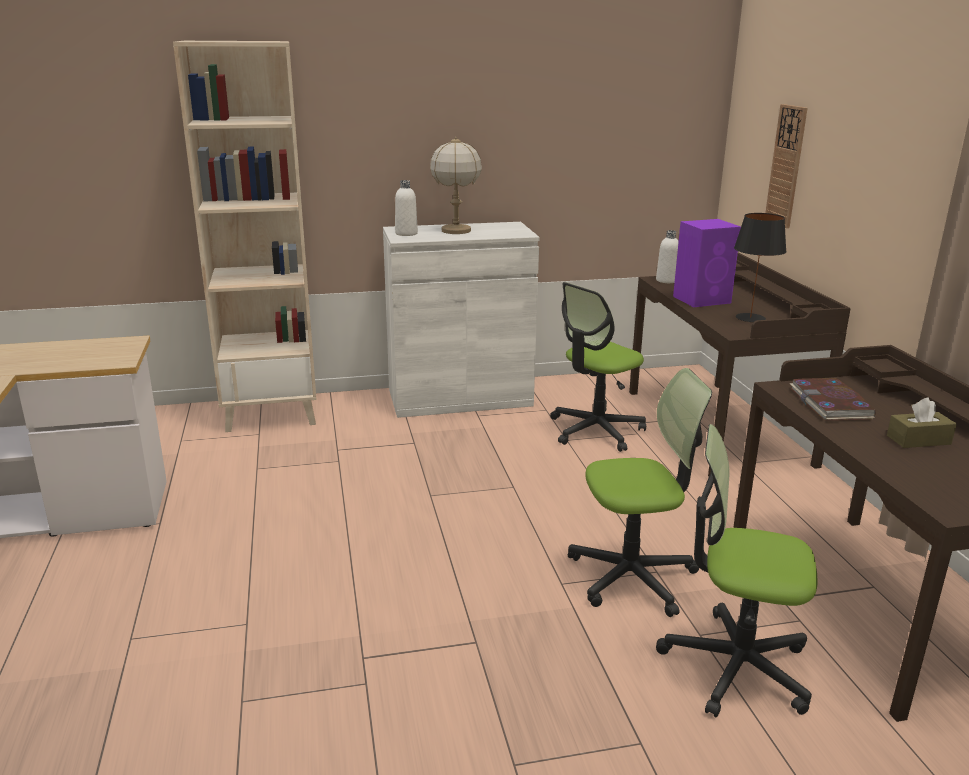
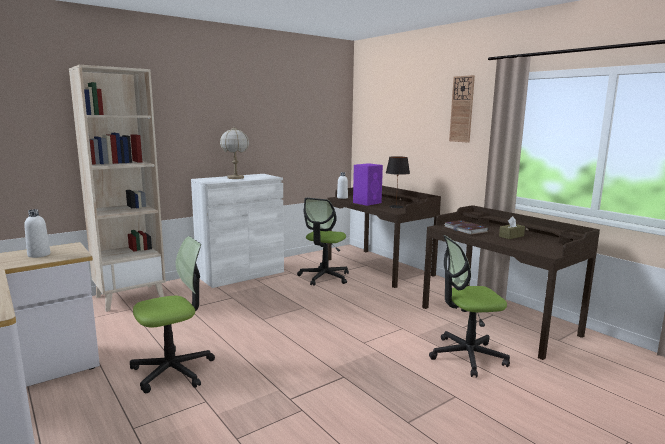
camera: 25 degrees left, 10 degrees down
white bottle [395,180,418,236] -> white bottle moved to [24,209,50,258]
office chair [568,368,712,617] -> office chair moved to [130,236,215,393]
wall clock [765,104,808,228] -> wall clock moved to [449,75,475,143]

